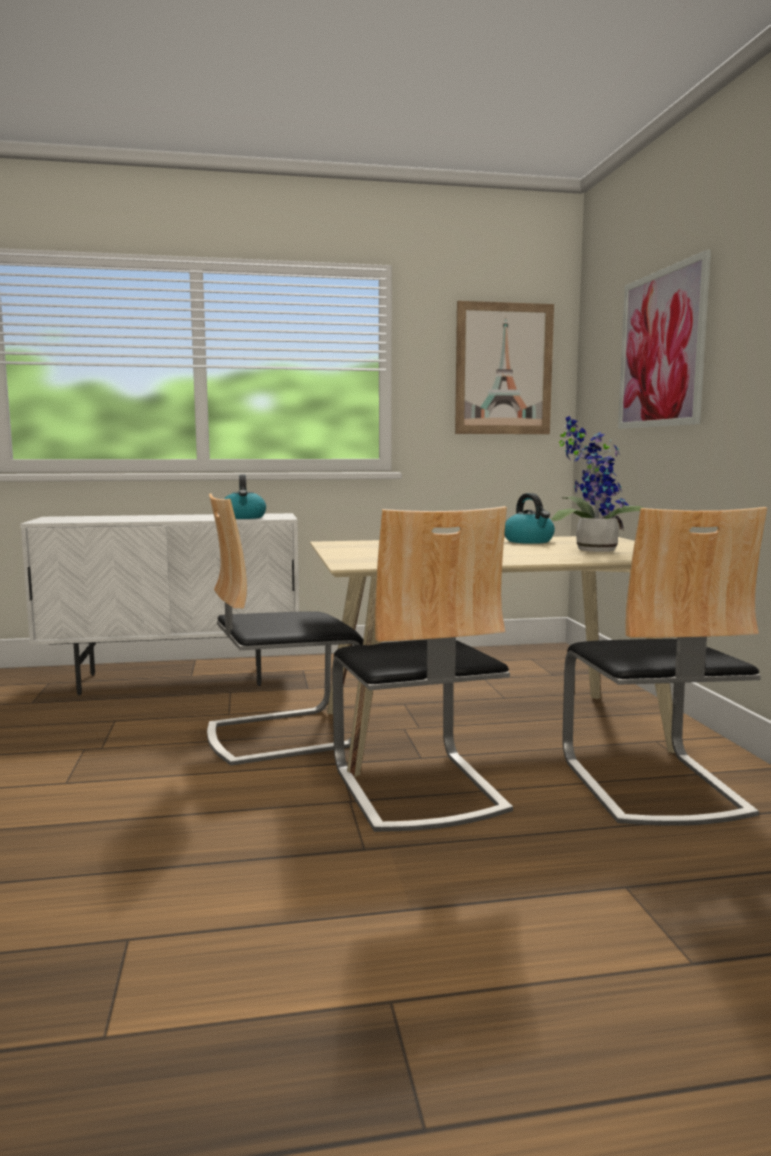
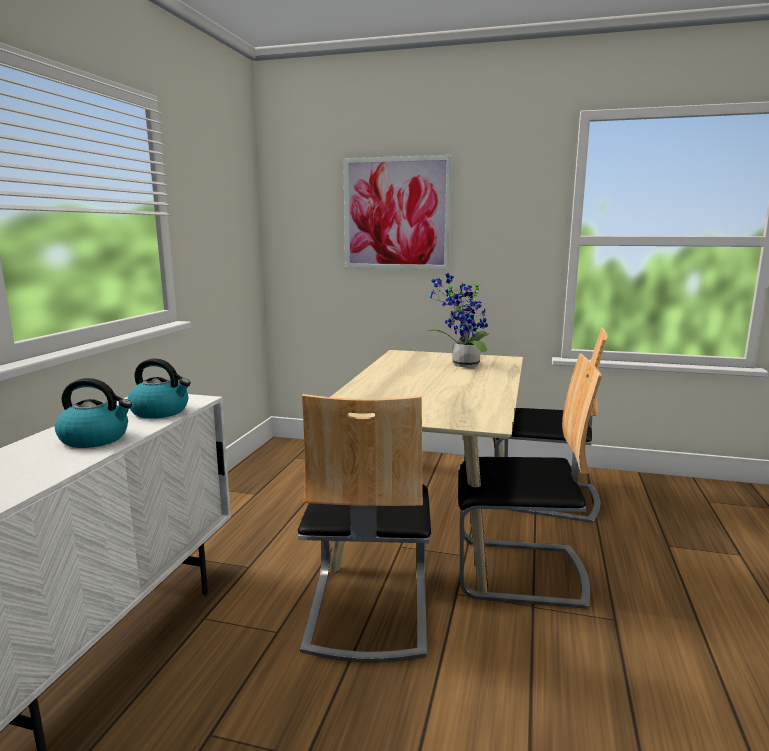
camera: 65 degrees left, 5 degrees up
picture [455,301,554,434] -> none
kettle [504,493,555,544] -> kettle moved to [55,378,132,448]

